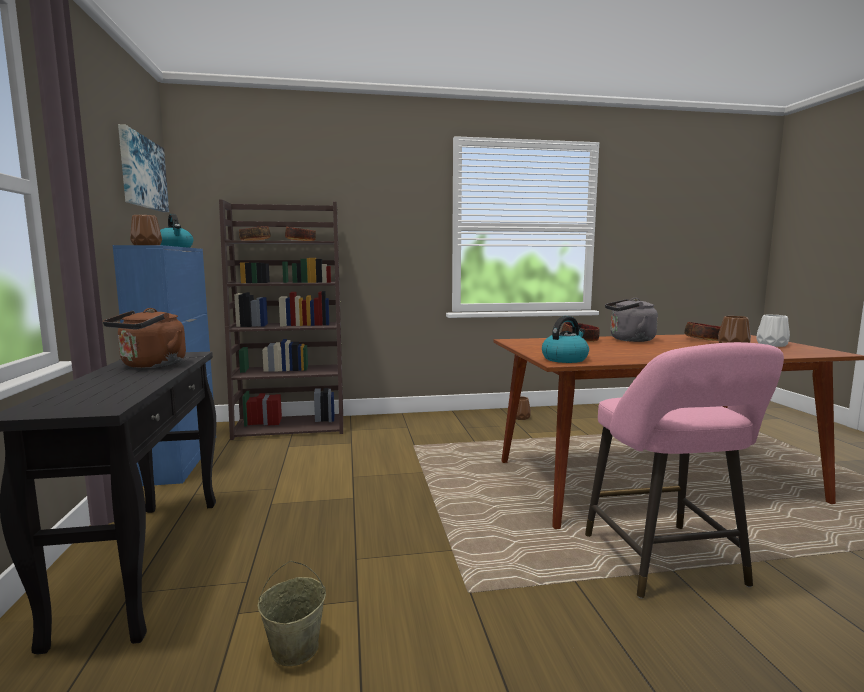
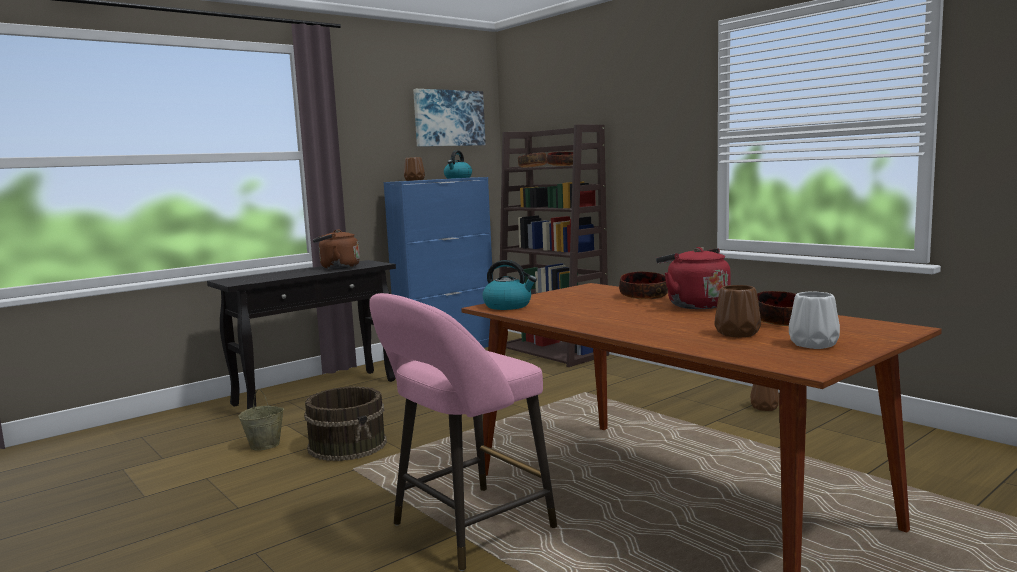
camera: 60 degrees right, 0 degrees up
grey kettle [605,298,658,342] -> red kettle [656,247,731,309]
none -> brown bucket [304,386,387,461]

